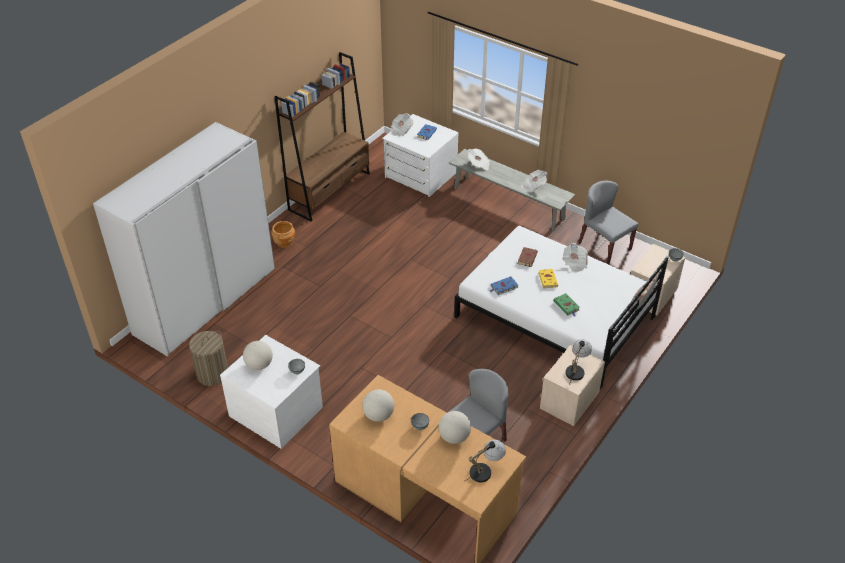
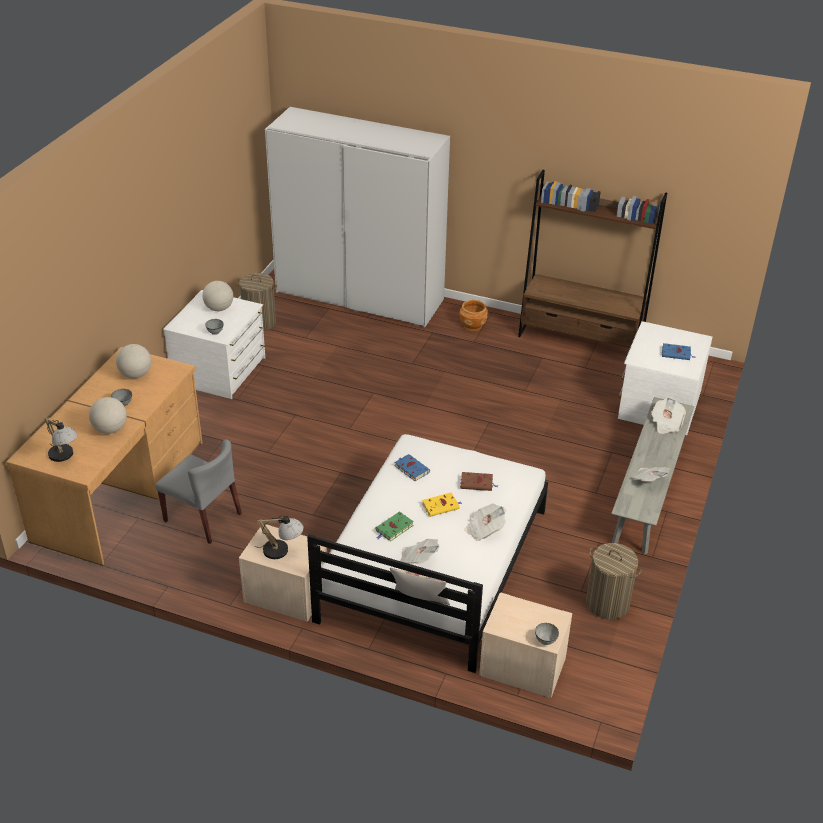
camera: 75 degrees right, 5 degrees down
newspaper [390,113,413,136] -> newspaper moved to [401,539,439,564]
grey chair [578,181,638,264] -> laundry basket [586,543,642,619]

